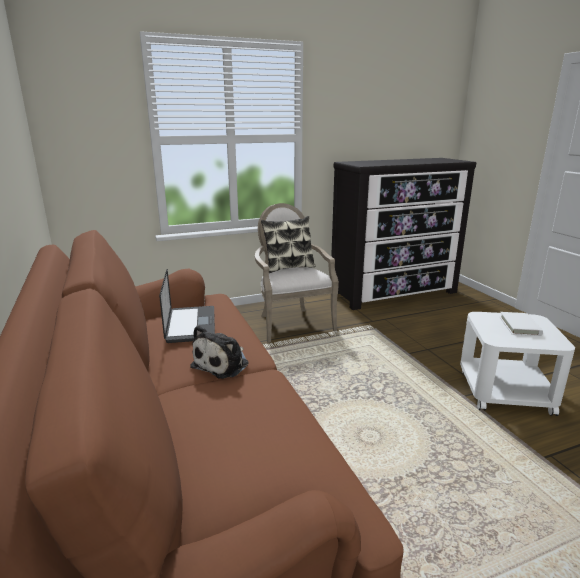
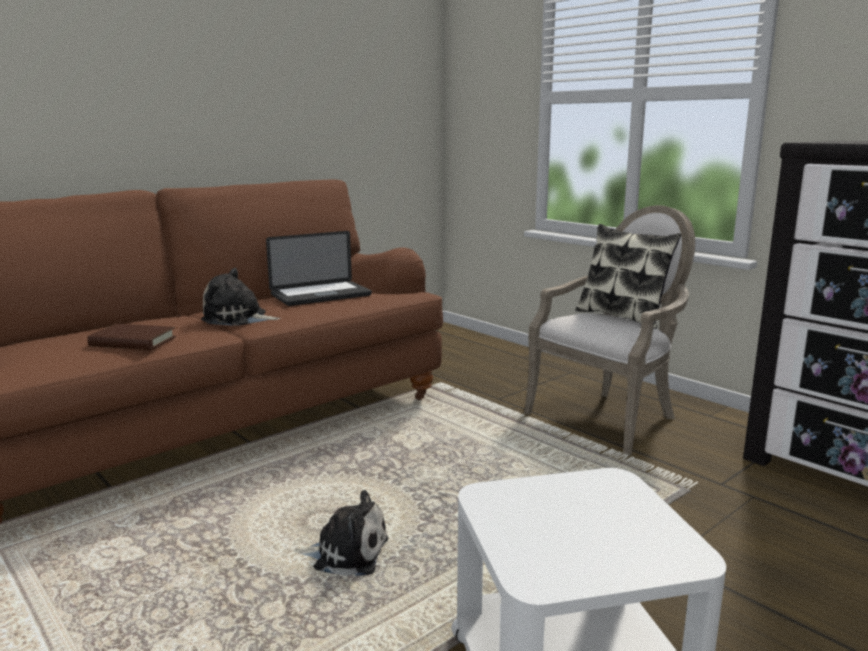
camera: 70 degrees right, 5 degrees down
white book [500,312,543,336] -> none
none -> brown book [87,324,176,350]
none -> plush toy [292,490,388,576]

